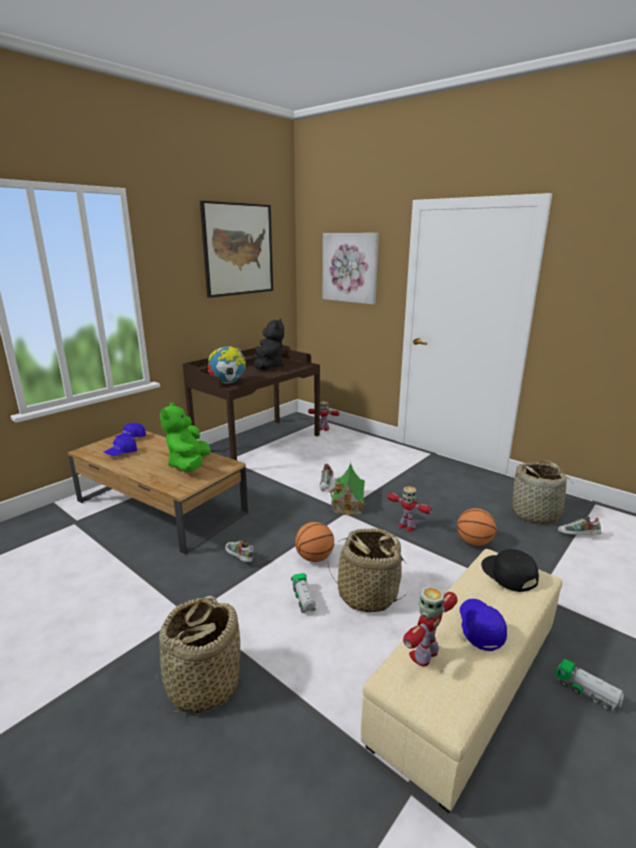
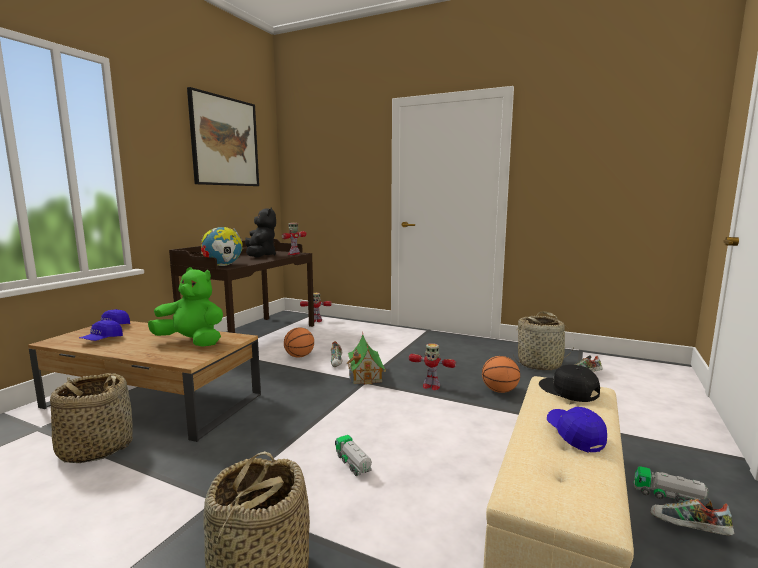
camera: 15 degrees left, 10 degrees down
green plush toy [160,402,211,472] -> green plush toy turned 120 degrees clockwise [148,267,223,347]
shoe [225,541,254,562] -> shoe moved to [650,498,734,535]
basketball [295,522,334,562] -> basketball moved to [284,328,314,358]
picture [323,233,379,305] -> none
basket [328,528,407,613] -> basket moved to [50,373,133,463]
toy robot [403,586,458,666] -> toy robot moved to [282,223,306,255]

